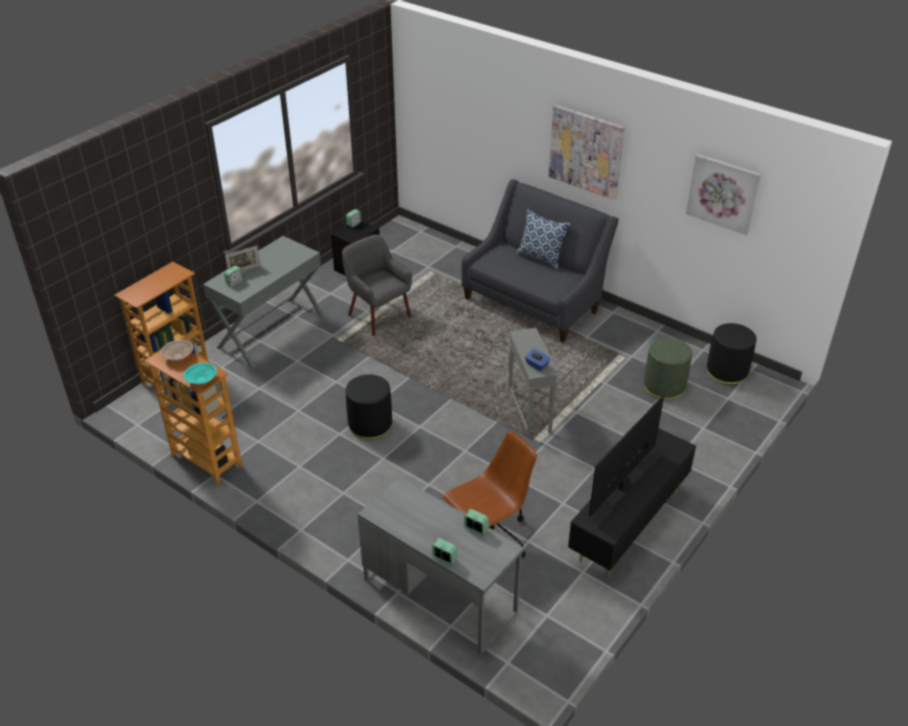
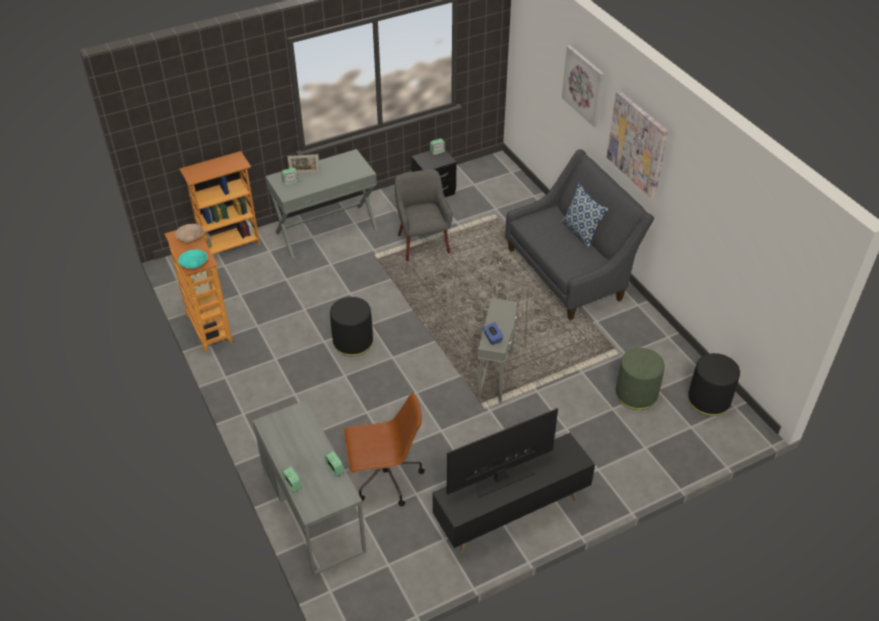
camera: 25 degrees right, 5 degrees up
picture [686,154,761,235] -> picture moved to [562,45,604,127]

